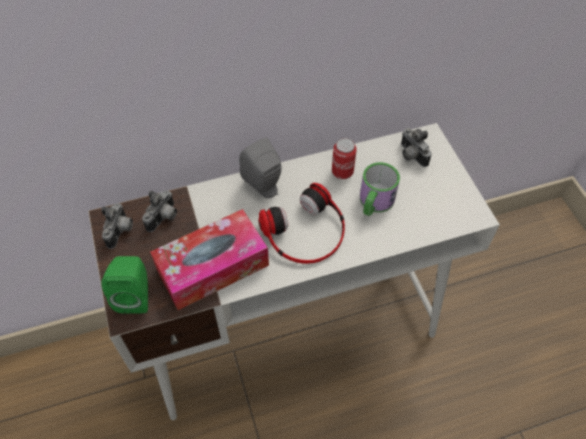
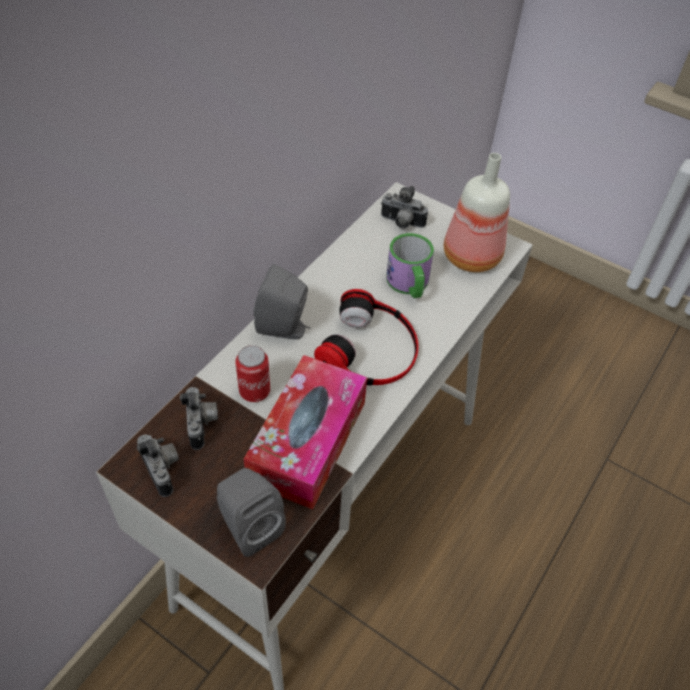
camera: 40 degrees left, 5 degrees down
green speaker [101,256,148,313] -> grey speaker [217,468,286,557]
can [332,138,357,179] -> can moved to [235,345,270,402]
none -> bottle [444,153,510,272]

